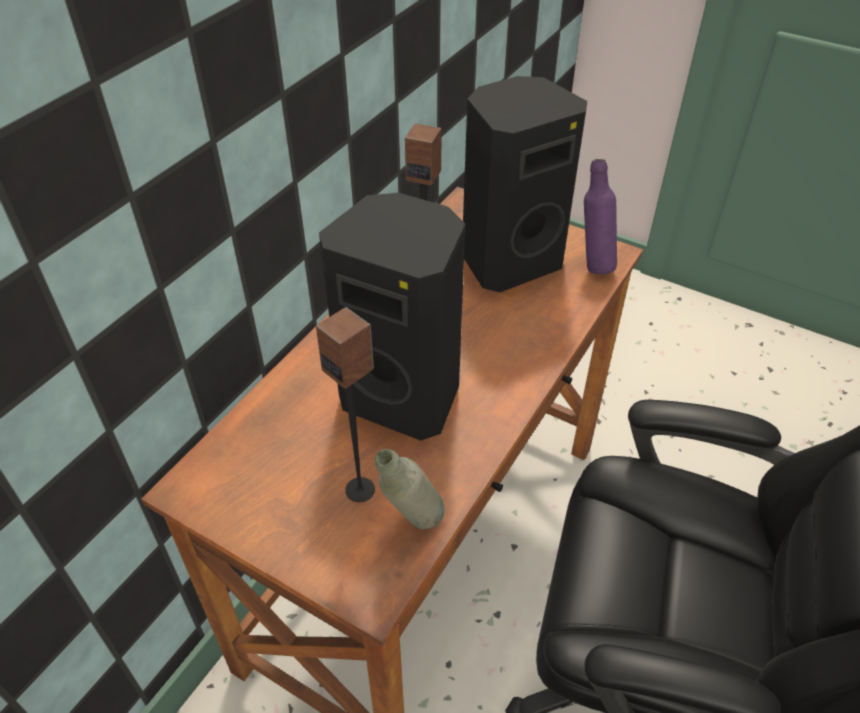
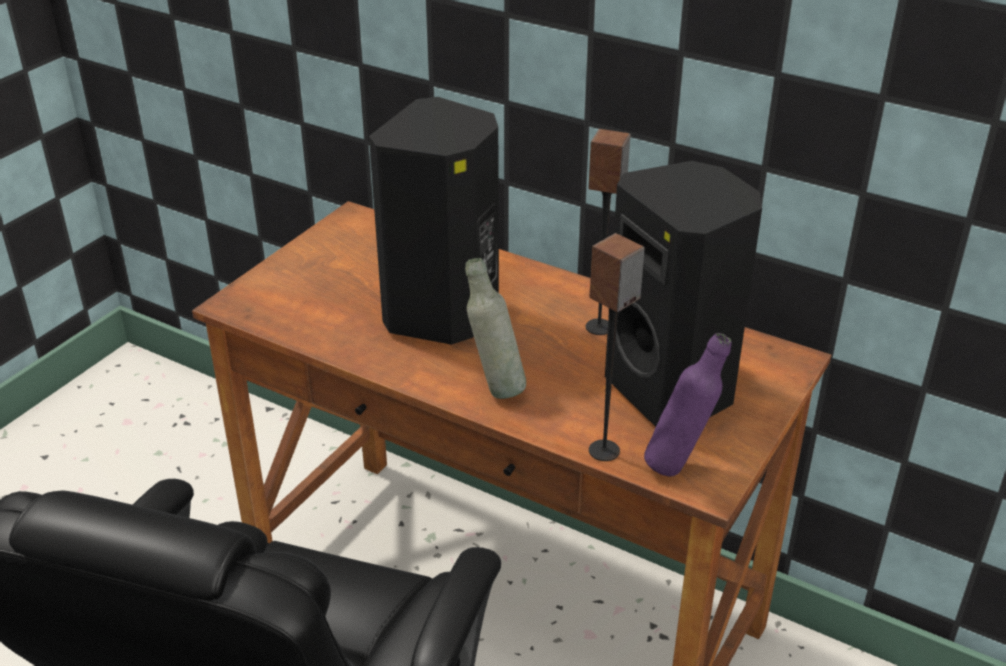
camera: 90 degrees right, 10 degrees down
speaker [316,307,375,502] -> speaker moved to [589,233,645,461]
grey bottle [375,449,445,530] -> grey bottle moved to [465,258,526,399]

